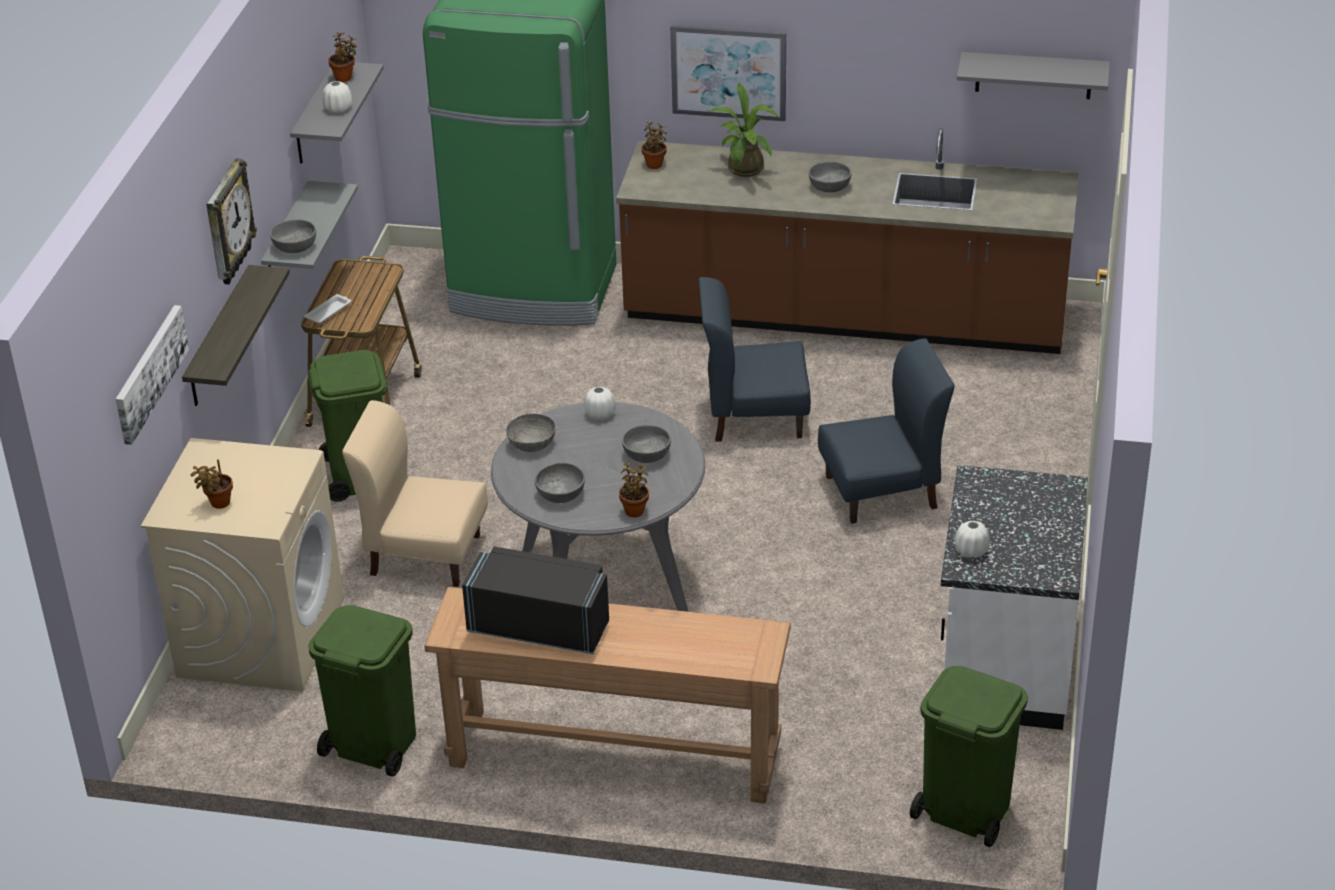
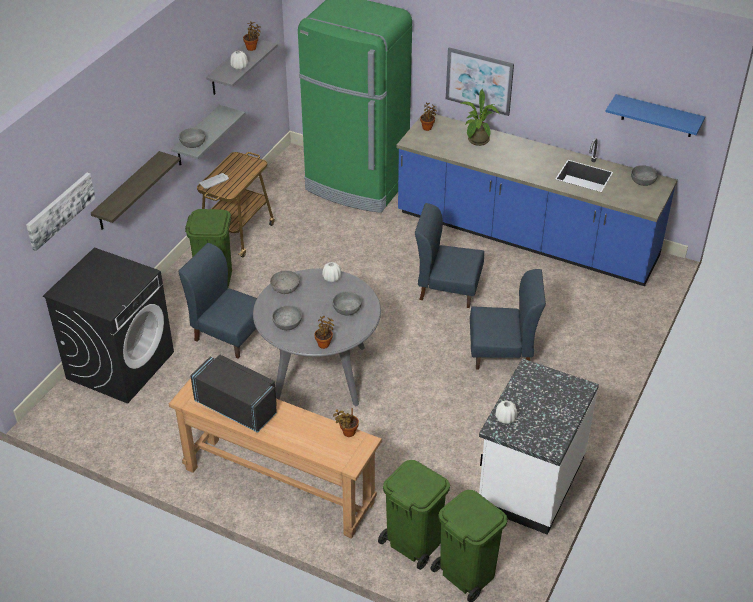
camera: 15 degrees right, 5 degrees up
beige washing machine [141,438,344,692] -> black washing machine [43,247,174,404]
potted plant [191,459,233,509] -> potted plant moved to [333,408,359,437]
wall clock [206,158,257,284] -> none
green trash can [308,605,416,777] -> green trash can moved to [378,460,450,570]
beige chair [342,400,488,587] -> blue chair [179,243,257,359]
brown counter [616,129,1079,354] -> blue counter [396,111,677,286]
grey bowl [809,162,852,192] -> grey bowl moved to [631,165,658,186]
grey shelf [957,52,1110,99] -> blue shelf [605,94,705,137]

